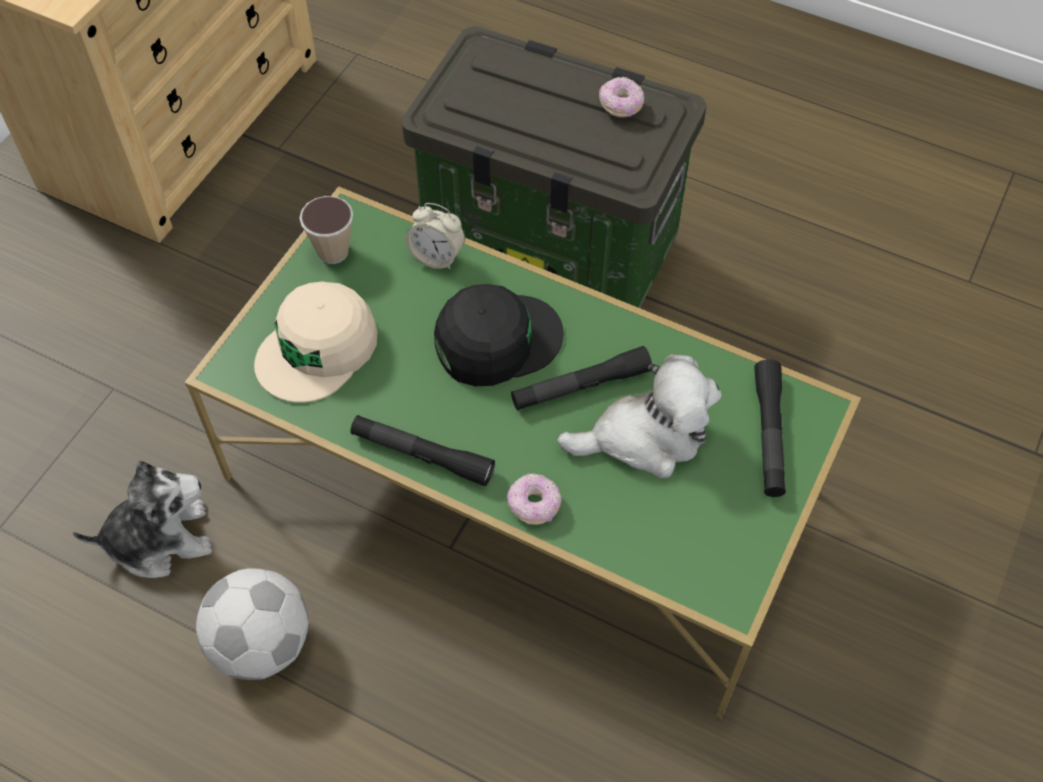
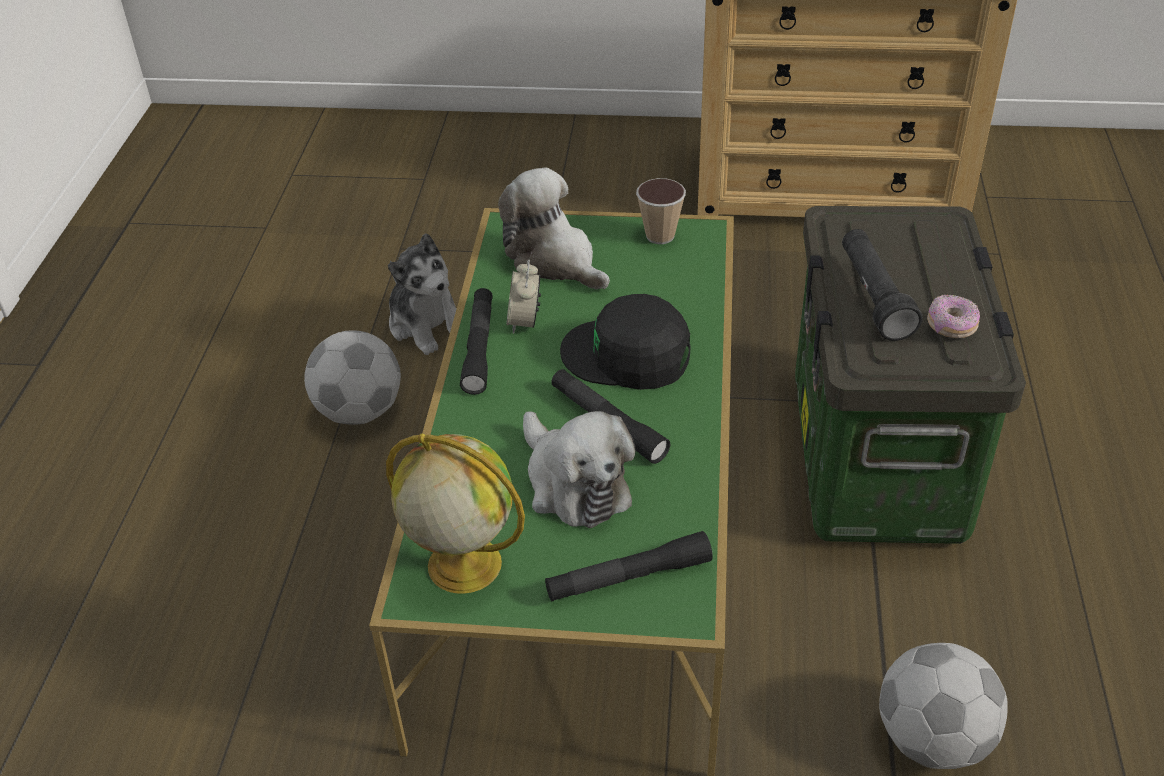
camera: 70 degrees right, 15 degrees down
beige cap [254,281,378,403] -> plush toy [498,167,610,290]
alarm clock [405,203,465,270] -> alarm clock moved to [506,260,541,334]
black cap [434,284,564,386] -> black cap turned 150 degrees clockwise [560,294,690,390]
donut [507,473,561,525] -> none
none -> globe [386,434,525,594]
none -> black flashlight [842,229,923,341]
none -> football [879,643,1008,769]

